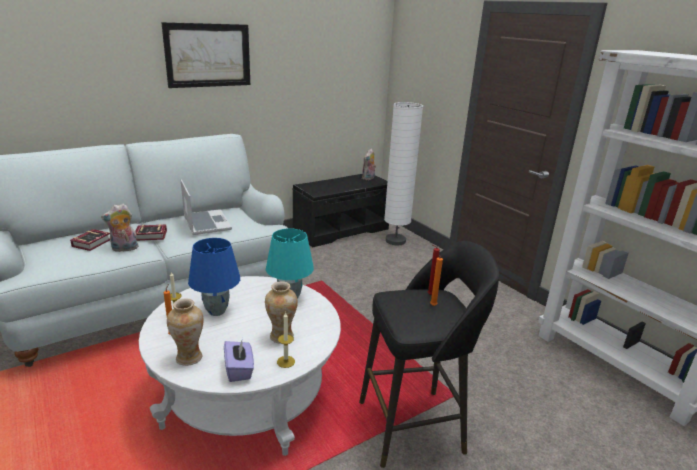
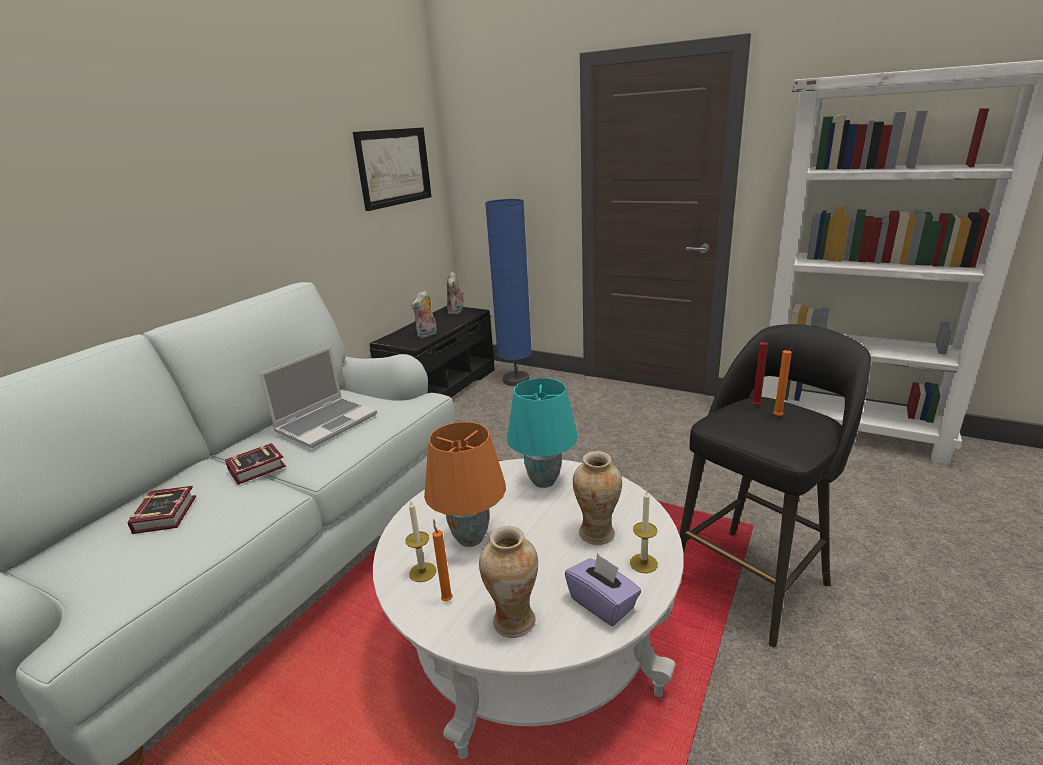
camera: 25 degrees left, 0 degrees up
plush toy [101,204,139,252] -> plush toy moved to [411,290,437,338]
picture [161,22,250,88] -> picture moved to [353,128,432,211]
laptop [181,179,232,235] -> laptop turned 90 degrees clockwise [259,346,377,448]
blue table lamp [188,238,240,316] -> orange table lamp [424,422,506,547]
white floor lamp [384,102,423,245] -> blue floor lamp [485,199,532,386]

